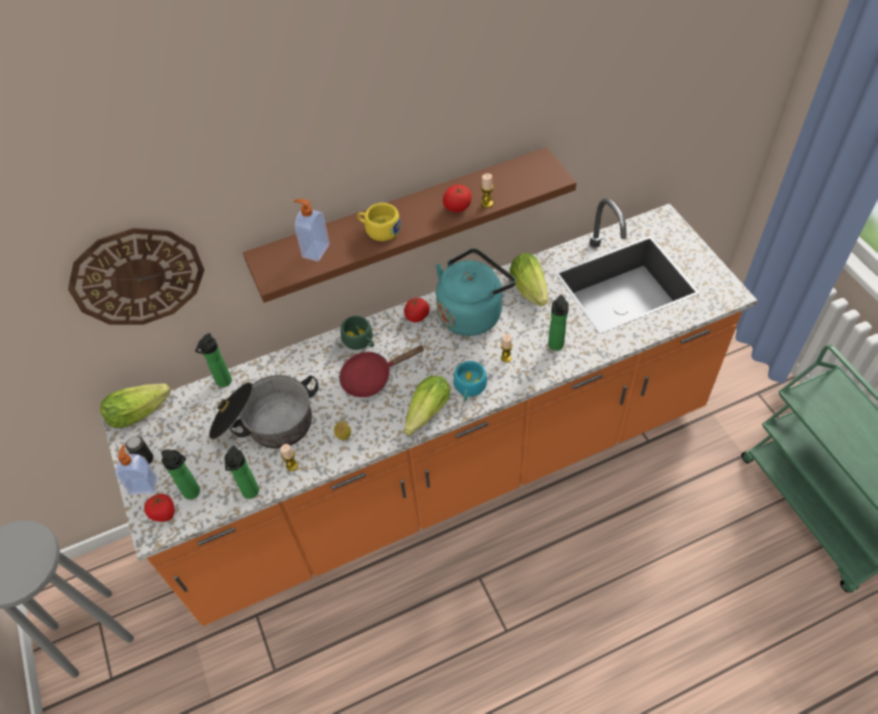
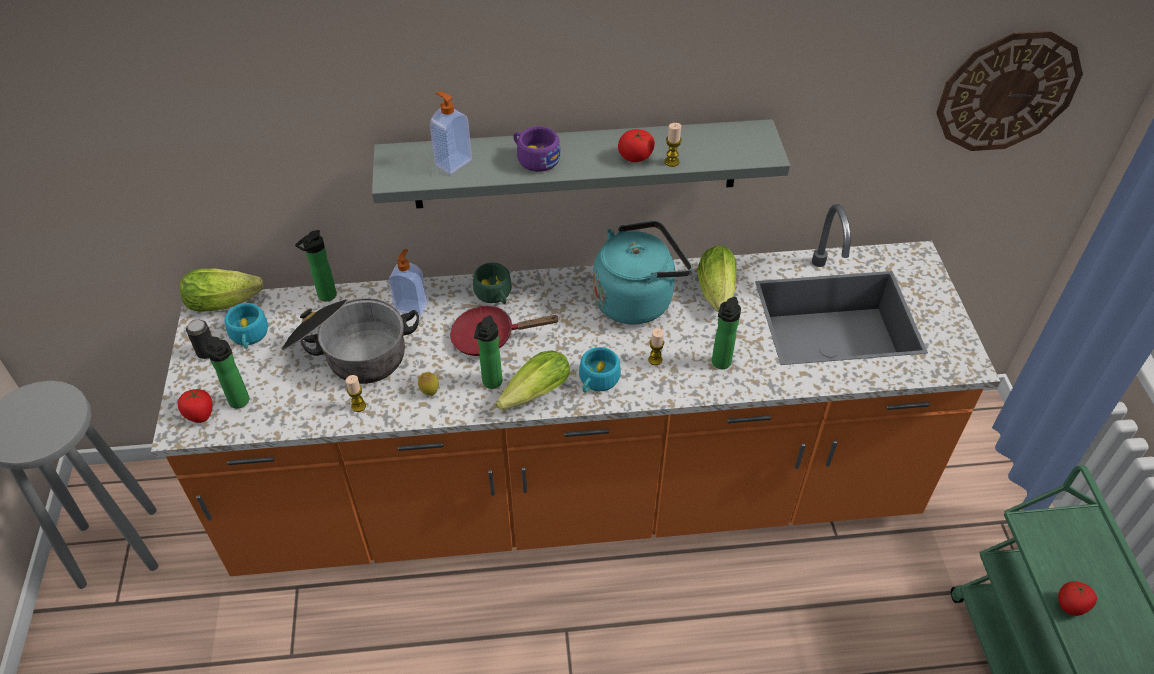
camera: 15 degrees right, 5 degrees down
wall clock [68,228,204,325] -> wall clock moved to [936,31,1083,151]
soap dispenser [116,445,157,495] -> soap dispenser moved to [389,249,427,316]
bottle [224,446,259,499] -> bottle moved to [474,315,502,389]
brown shelf [243,147,576,303] -> grey shelf [372,119,790,209]
yellow cup [357,203,401,241] -> purple cup [513,126,561,172]
tomato [404,298,430,322] -> tomato moved to [1058,581,1097,616]
none -> turquoise cup [224,303,268,349]

